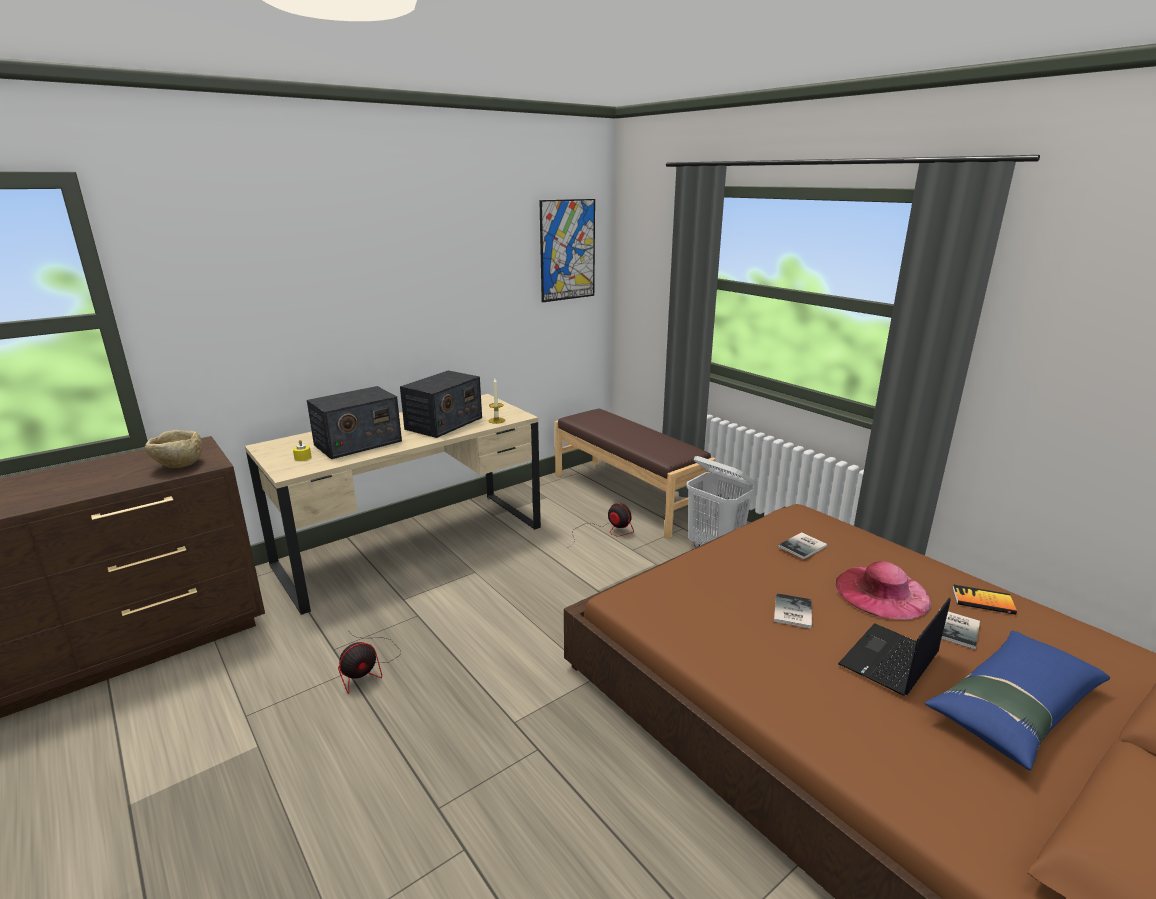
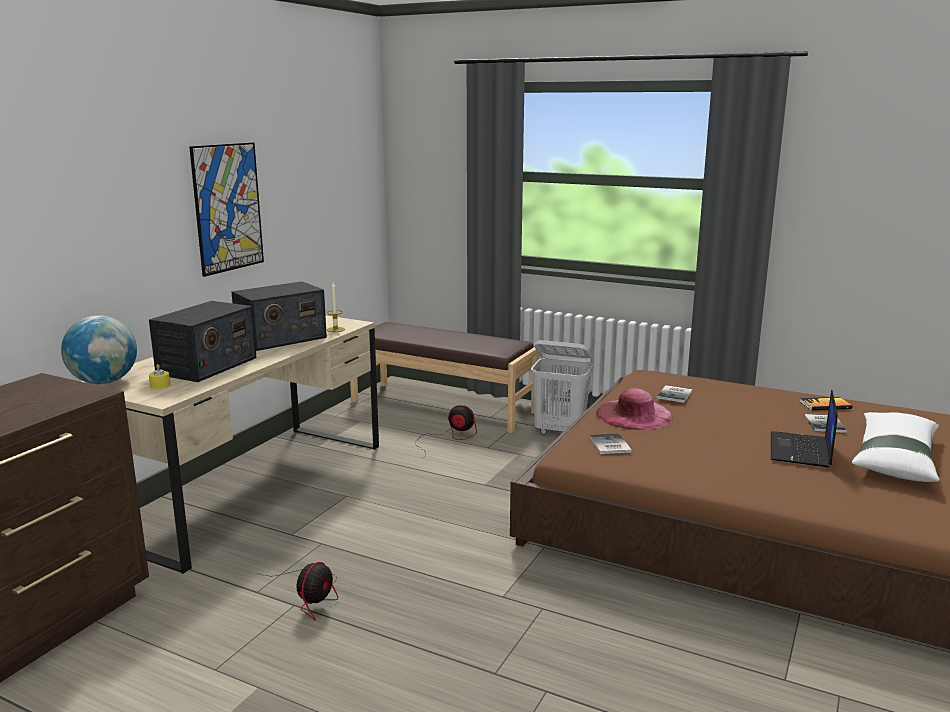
camera: 25 degrees left, 5 degrees down
beige bowl [145,430,203,468] -> none
radio [400,370,482,438] -> radio turned 45 degrees clockwise [231,281,327,351]
picture [539,199,595,302] -> picture moved to [189,142,264,277]
book [774,593,812,628] -> book moved to [589,434,632,454]
pink hat [836,561,931,619] -> pink hat moved to [596,388,673,430]
blue pillow [925,631,1110,770] -> white pillow [852,412,939,482]
none -> globe [61,315,137,384]

